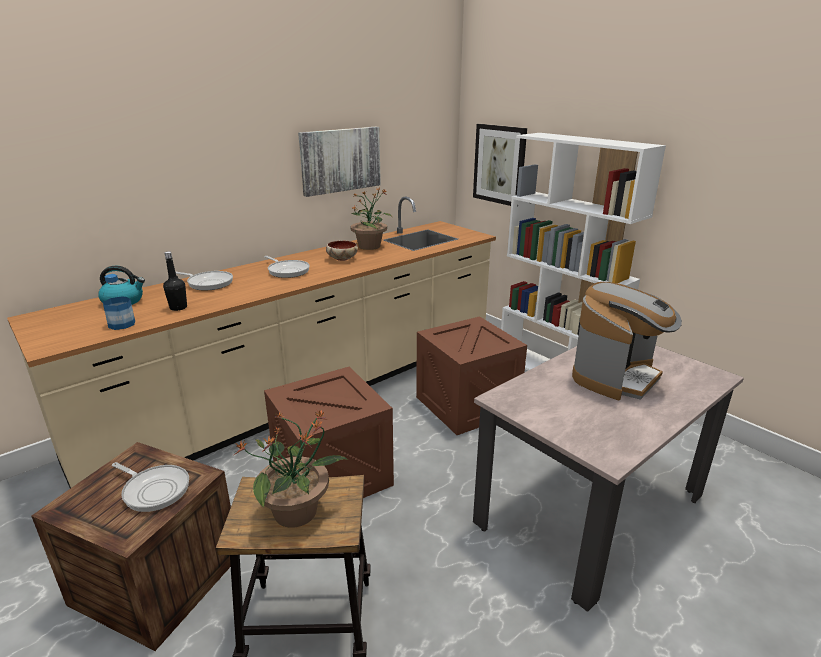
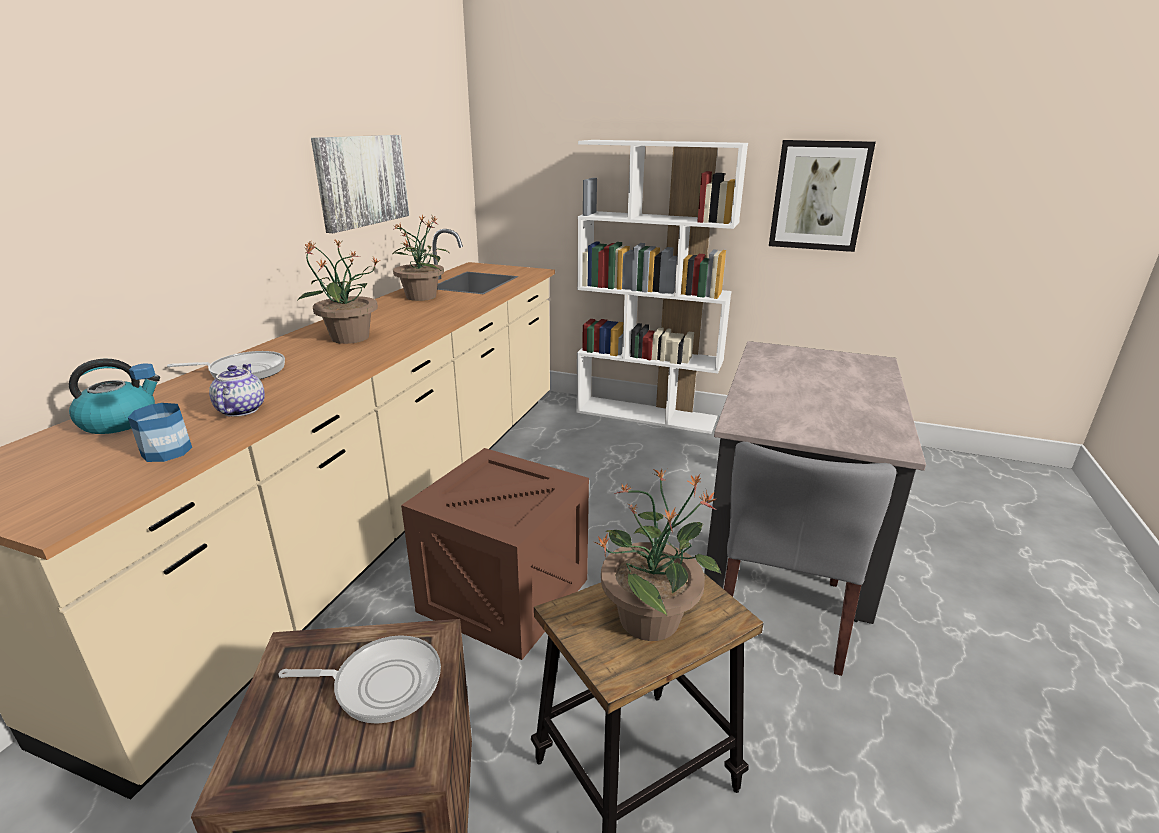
camera: 30 degrees left, 0 degrees up
black bottle [163,251,187,311] -> teapot [209,364,265,417]
frying pan [264,256,310,278] -> potted plant [297,240,379,344]
bowl [326,241,358,261] -> none
crate [416,316,527,435] -> none
picture [473,124,527,206] -> picture moved to [769,140,876,252]
coffee machine [572,282,682,400] -> none
none -> grey chair [724,442,897,676]

